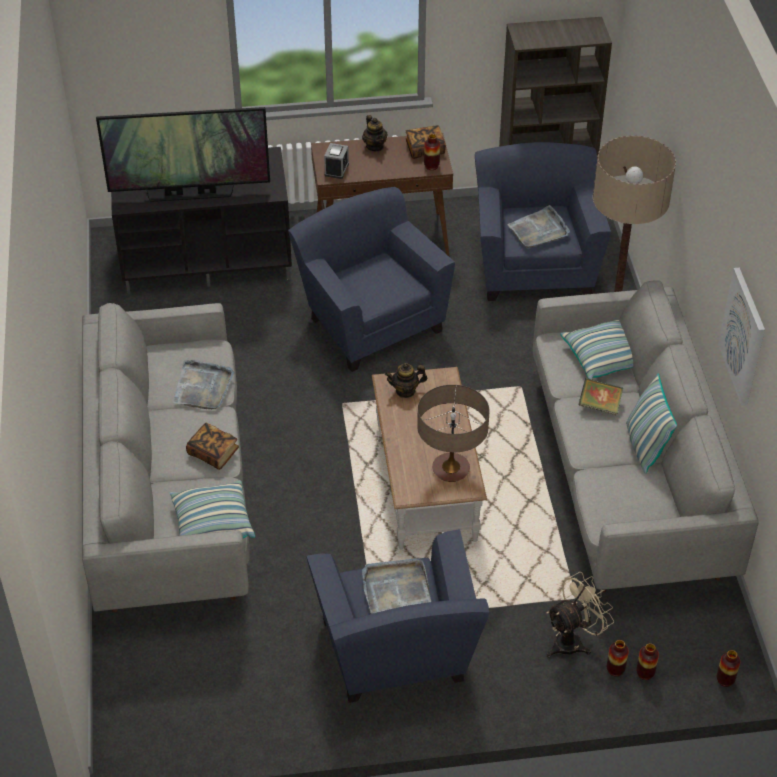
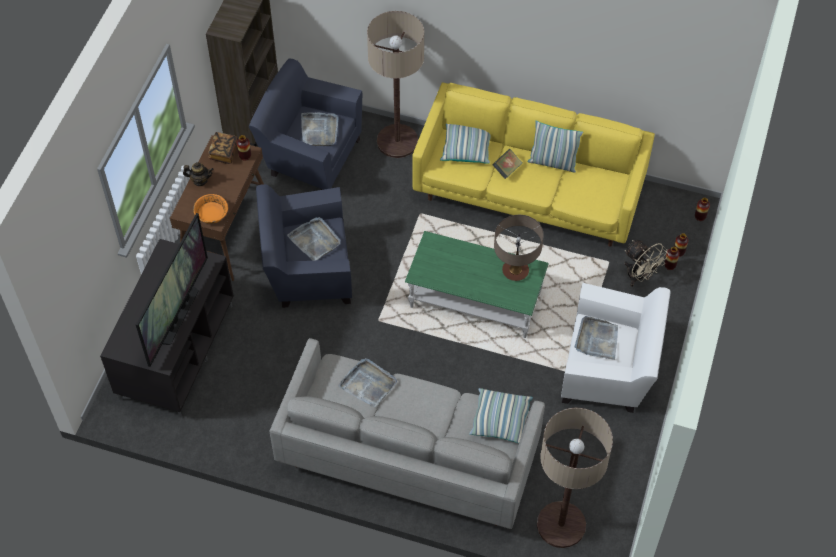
camera: 65 degrees left, 10 degrees up
book [186,423,239,470] -> none
blue armchair [307,529,489,703] -> white armchair [561,283,671,413]
alarm clock [324,143,349,179] -> orange bowl [193,194,228,224]
brown coffee table [372,367,487,549] -> green coffee table [405,231,549,338]
teapot [385,363,427,398] -> none
grey sofa [533,280,759,592] -> yellow sofa [412,83,655,247]
beige fan [546,572,614,658] -> beige fan turned 150 degrees clockwise [624,240,669,287]
picture [718,268,765,406] -> none
none -> grey tray [287,217,341,261]
none -> floor lamp [537,408,613,548]

